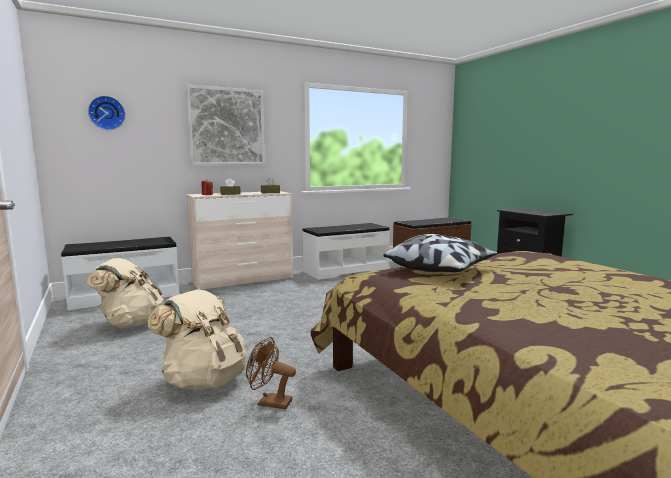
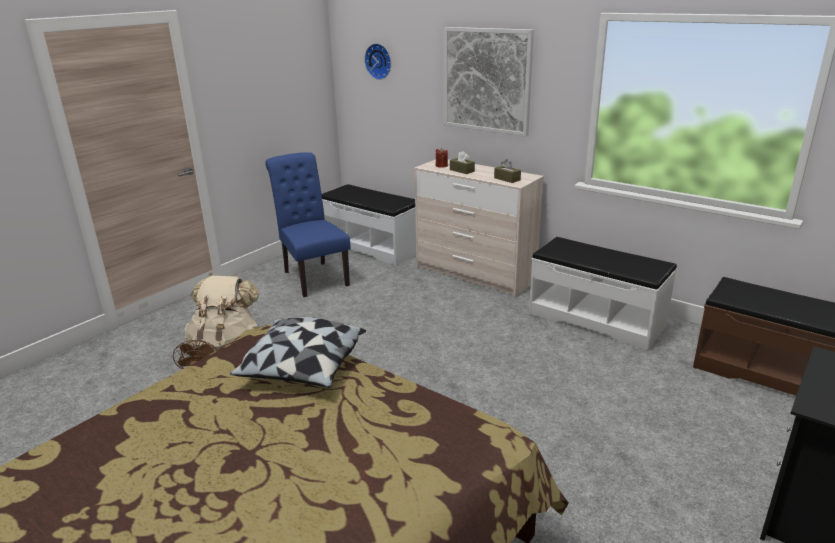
camera: 65 degrees right, 15 degrees up
beige backpack [87,258,164,328] -> blue chair [265,152,350,297]

